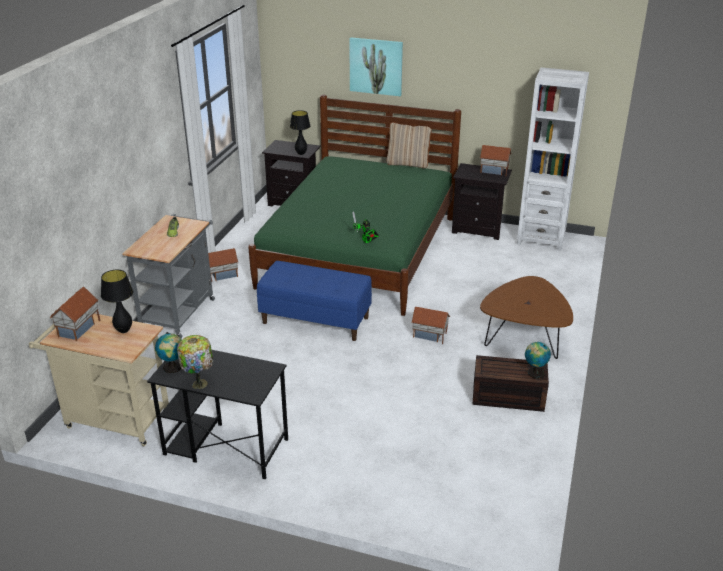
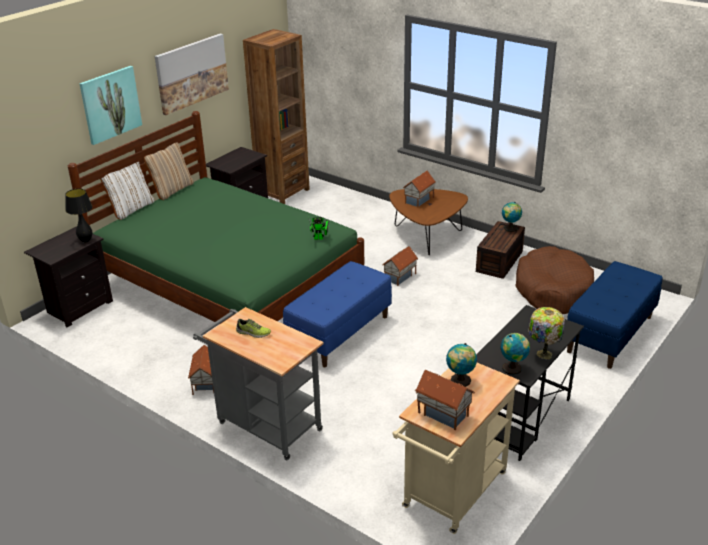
camera: 70 degrees left, 0 degrees up
black table lamp [101,270,133,333] -> globe [446,343,477,387]
toy house [480,145,512,176] -> toy house moved to [403,171,436,208]
white bookcase [517,67,589,250] -> brown bookcase [243,29,310,204]
none -> white pillow [100,162,154,220]
none -> picture [155,34,229,115]
none -> brown dog bed [515,246,594,314]
none -> blue bench [567,261,662,369]

